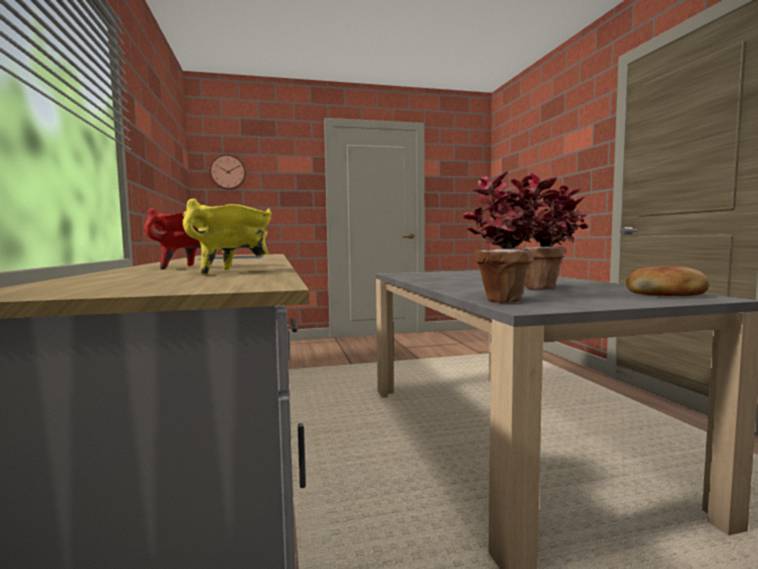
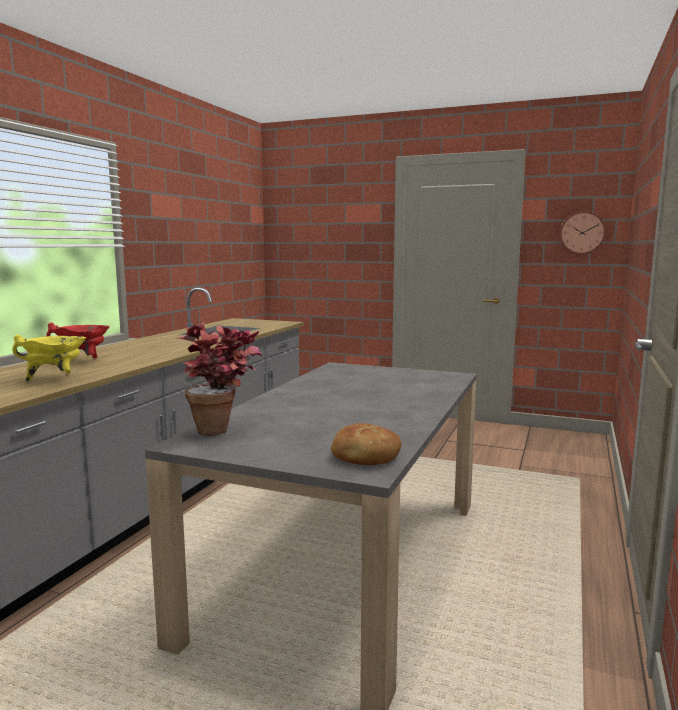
camera: 35 degrees right, 5 degrees up
wall clock [209,154,246,190] -> wall clock moved to [560,211,606,255]
potted plant [517,185,588,289] -> none

